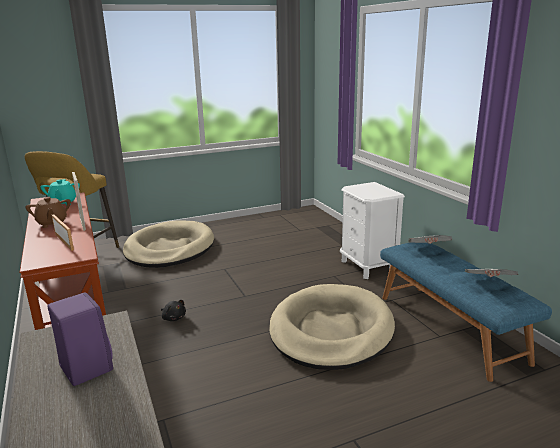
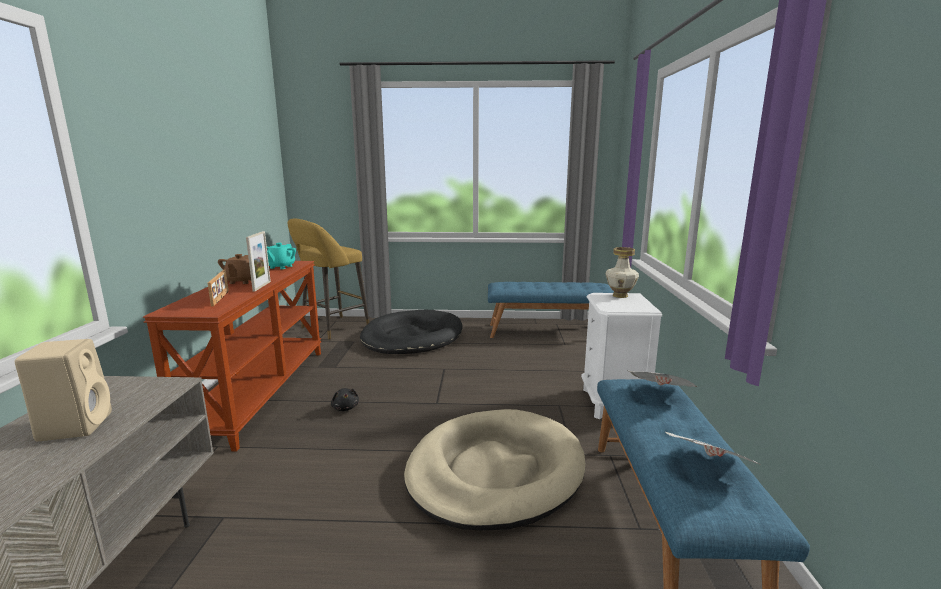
camera: 25 degrees right, 5 degrees down
purple speaker [48,292,113,386] -> beige speaker [15,339,112,441]
beige dog bed [123,221,214,268] -> black dog bed [360,310,463,354]
none -> blue bench [488,282,614,338]
none -> vase [606,247,639,298]

